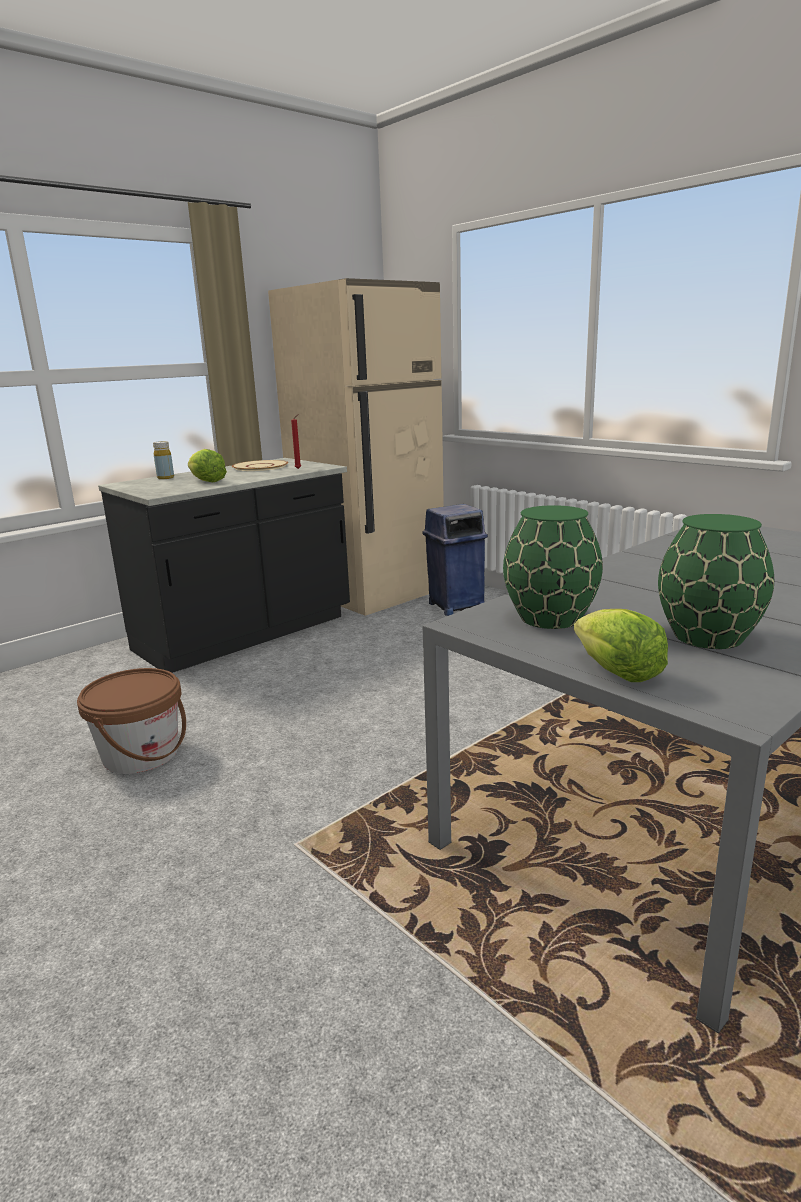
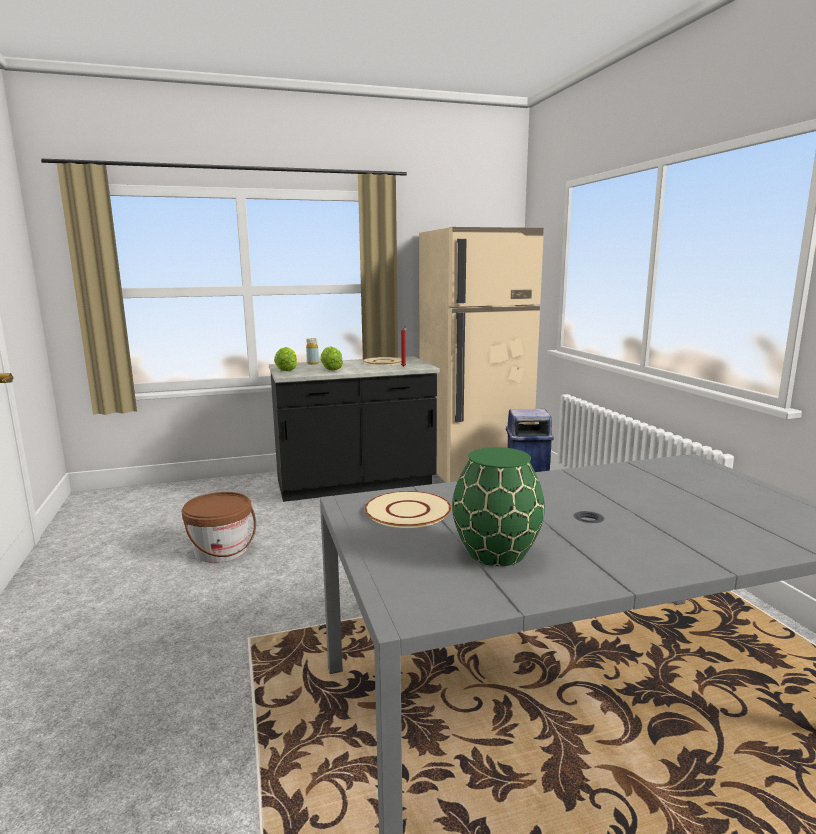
camera: 25 degrees right, 5 degrees down
green vase [503,505,603,629] -> beige plate [364,491,451,528]
lettuce [574,609,668,682] -> lettuce moved to [274,347,297,371]

